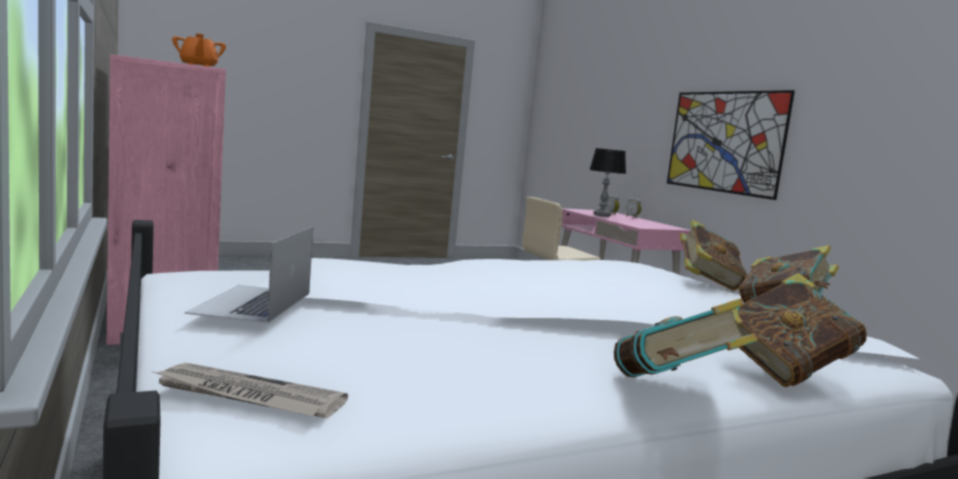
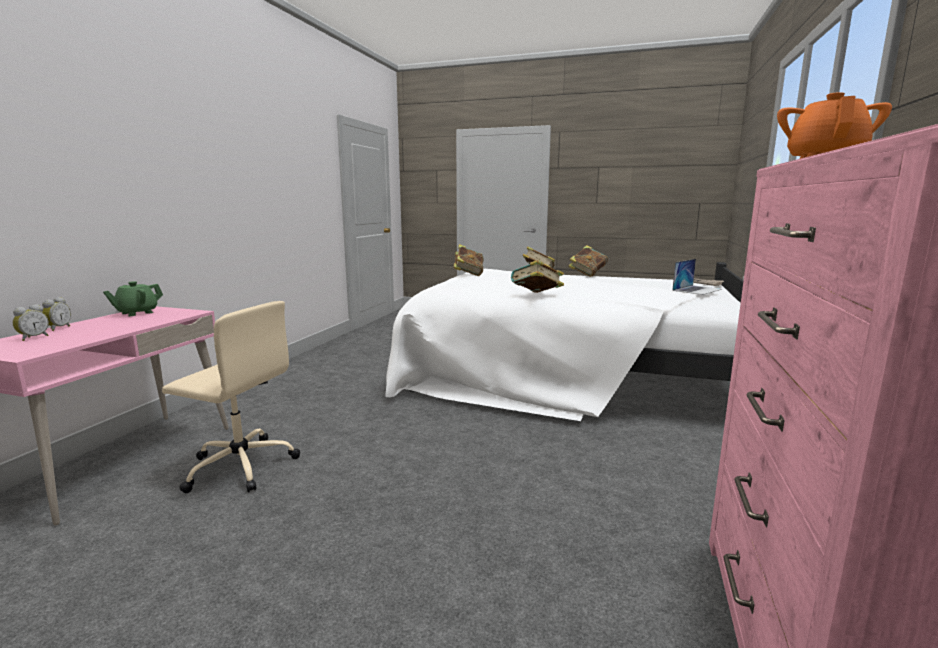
camera: 135 degrees left, 5 degrees up
table lamp [589,148,626,217] -> none
picture [667,90,795,200] -> none
book [680,219,747,291] -> book moved to [511,260,564,293]
none -> green teapot [103,281,163,316]

